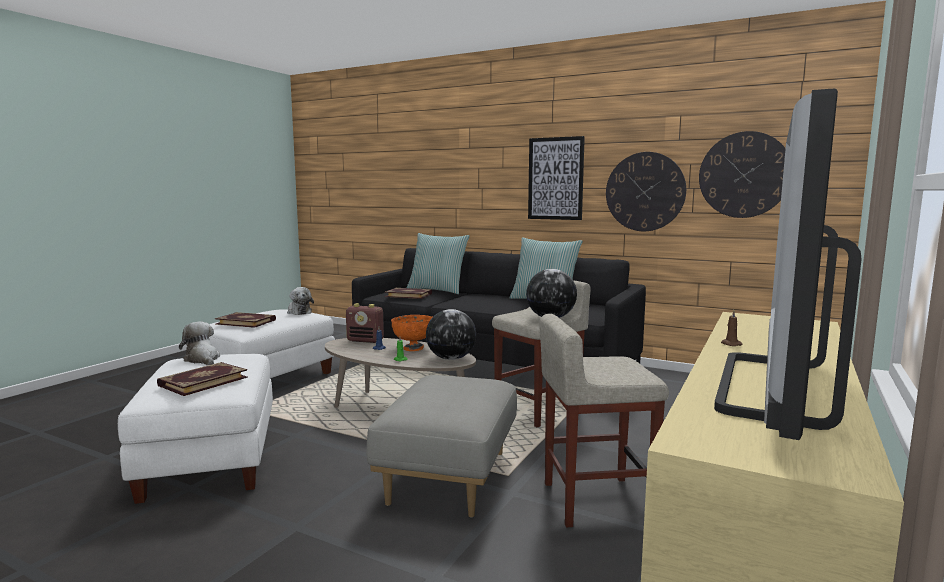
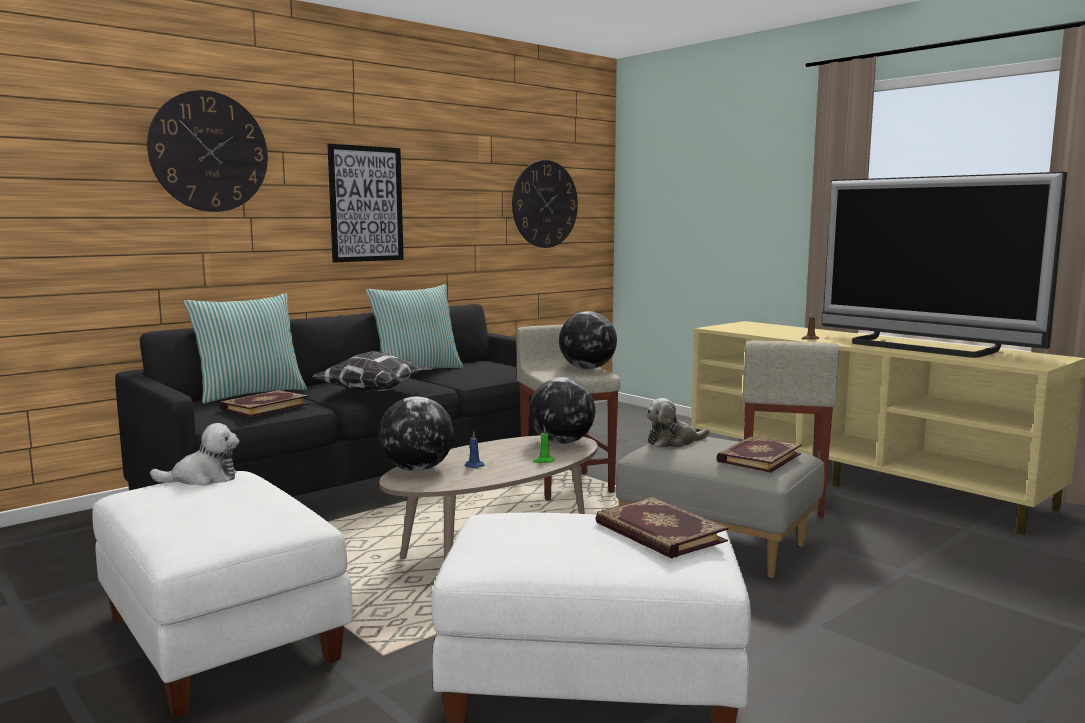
camera: 70 degrees left, 0 degrees up
plush toy [179,321,220,365] -> plush toy moved to [646,398,710,448]
book [215,312,276,328] -> book moved to [716,436,802,473]
radio [346,303,384,343] -> globe [378,396,454,471]
orange bowl [391,315,432,351] -> none
wall clock [606,152,686,231] -> wall clock moved to [147,90,268,212]
none -> pillow [312,351,435,393]

